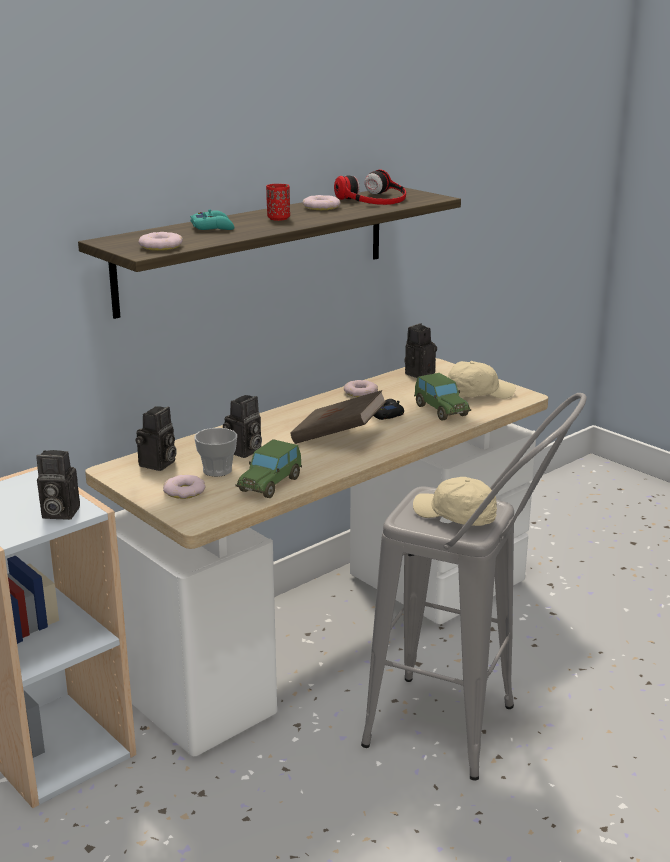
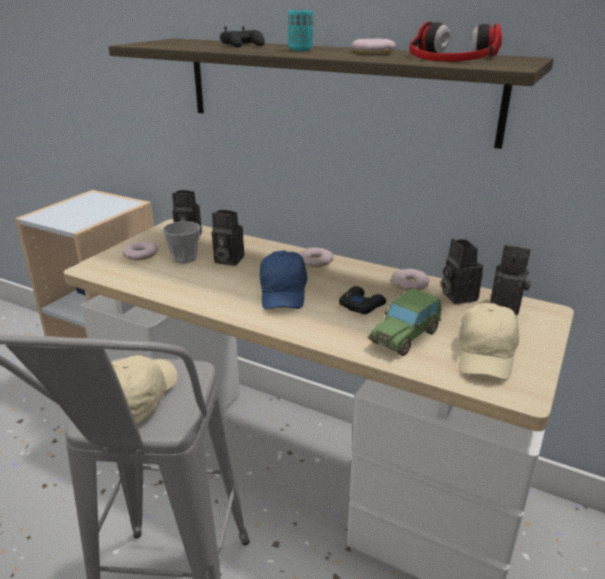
camera: 70 degrees right, 5 degrees up
camera [36,450,80,520] -> camera moved to [441,239,483,304]
donut [138,232,183,251] -> donut moved to [299,248,333,267]
turquoise game controller [190,209,234,230] -> black game controller [220,27,265,48]
toy car [235,439,302,498] -> none
red cup [266,184,290,221] -> turquoise cup [288,10,313,51]
brown book [290,390,387,444] -> blue cap [260,250,308,309]
beige cap [447,361,516,399] -> beige cap turned 45 degrees clockwise [459,303,520,380]

